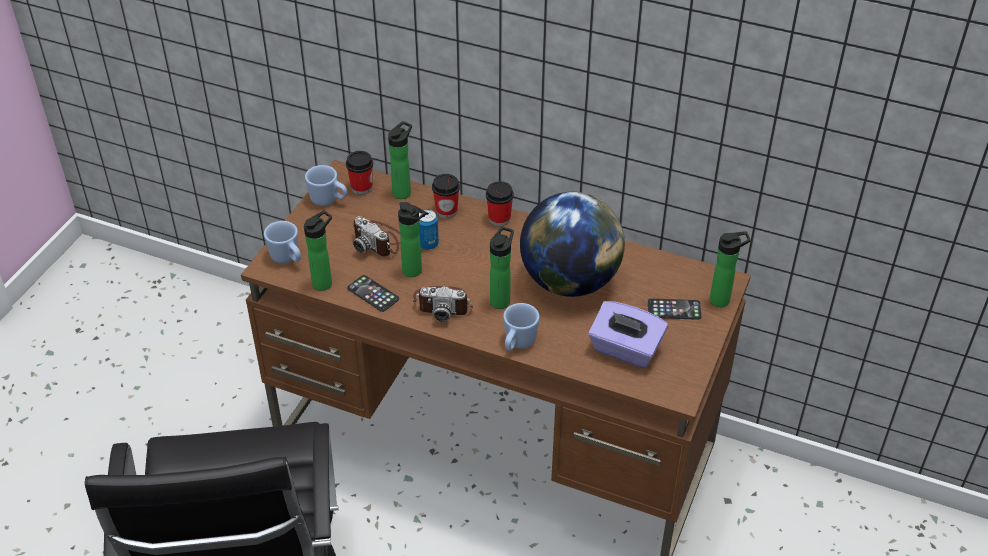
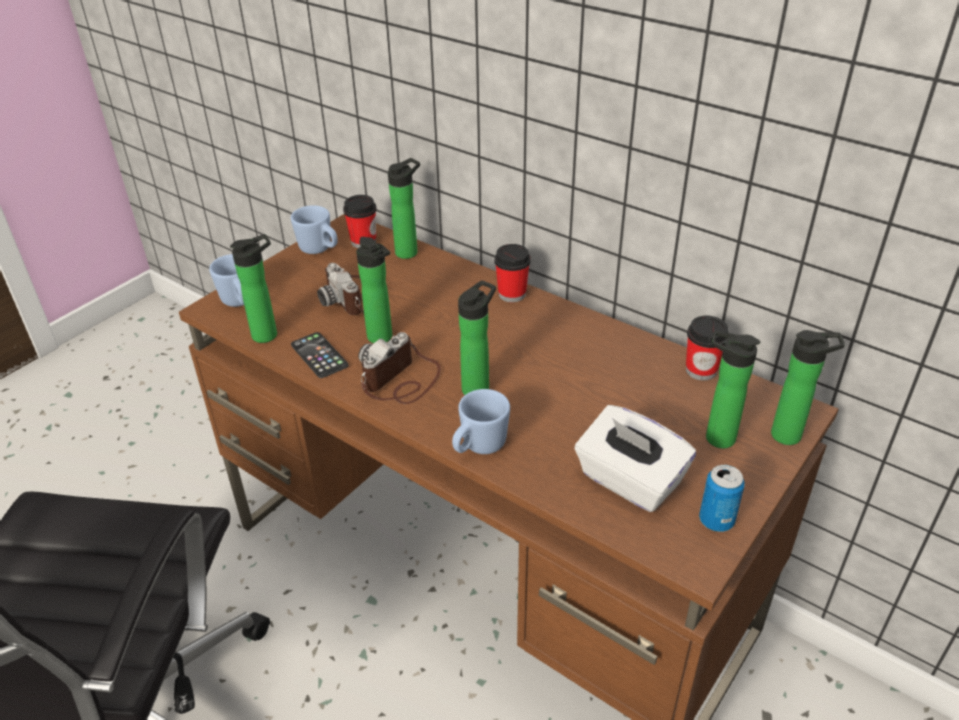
camera: 15 degrees right, 5 degrees down
camera [413,286,473,321] -> camera turned 105 degrees clockwise [358,332,441,404]
can [419,210,439,250] -> can moved to [699,465,745,532]
cup [432,174,460,218] -> cup moved to [686,316,729,381]
globe [520,192,625,297] -> none
purple tissue box [588,301,668,368] -> white tissue box [574,405,696,512]
phone [648,299,701,320] -> bottle [706,331,760,448]

